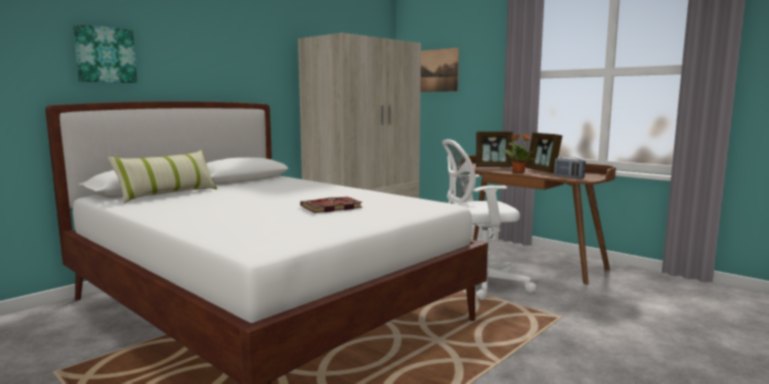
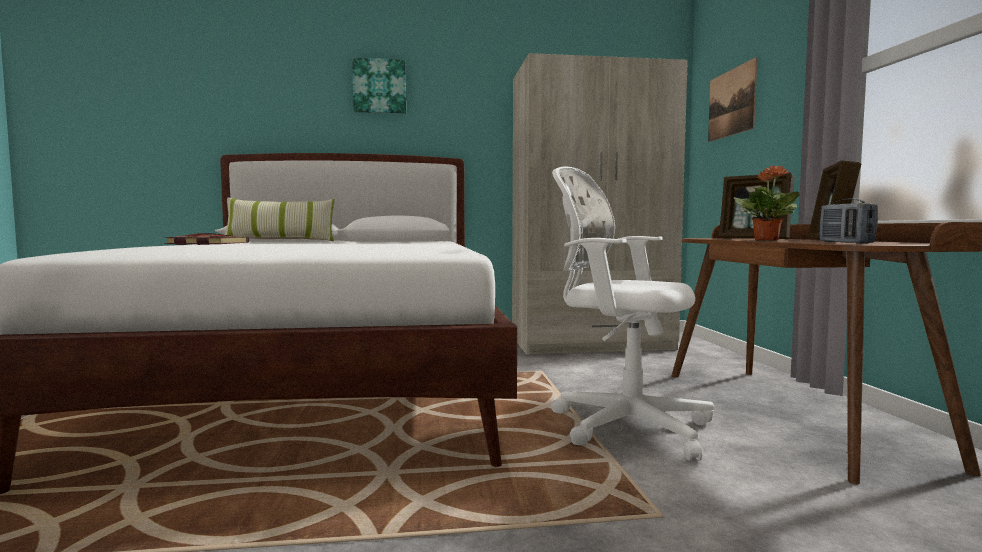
camera: 40 degrees right, 5 degrees down
picture [73,24,137,83] -> picture moved to [352,58,406,114]
book [300,197,363,213] -> book moved to [164,233,249,245]

